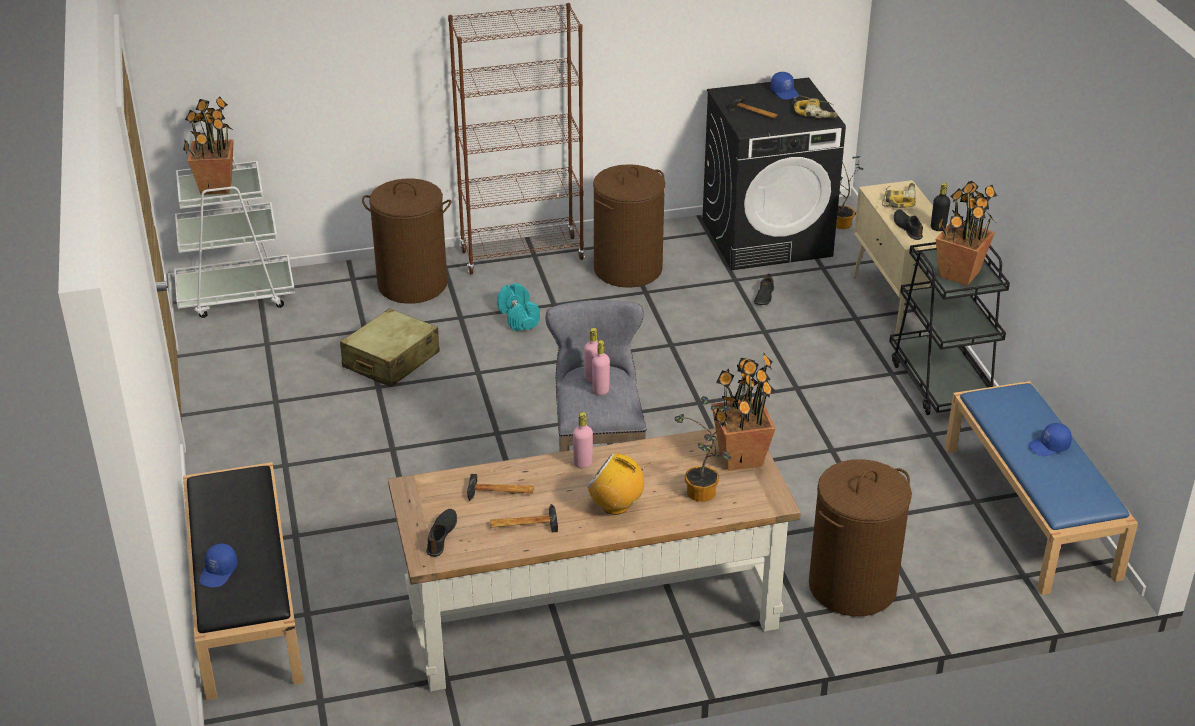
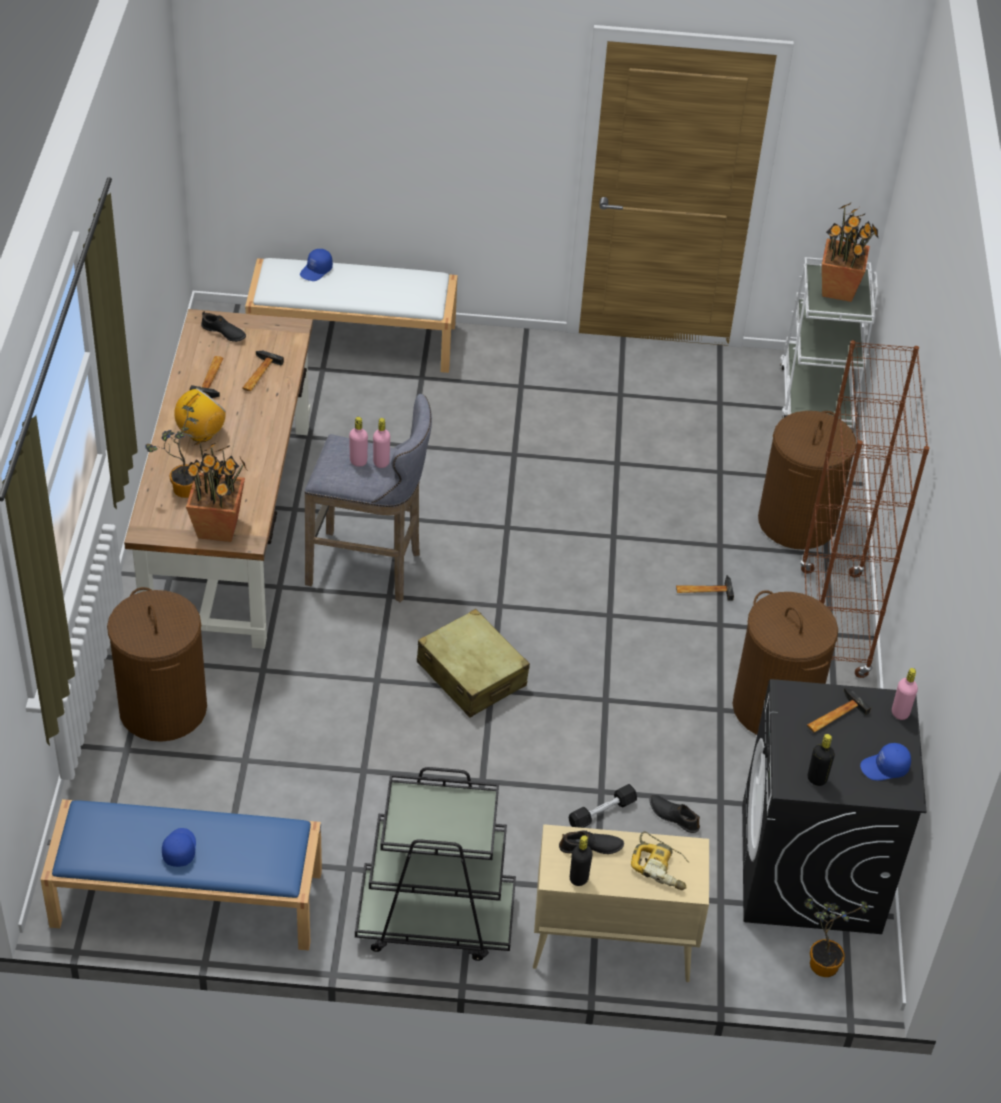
camera: 105 degrees right, 10 degrees up
black bench [183,462,304,700] -> white bench [245,258,458,373]
blue cap [199,543,238,587] -> blue cap turned 90 degrees counterclockwise [300,249,333,281]
beige suitcase [340,308,440,387] -> beige suitcase moved to [417,609,530,718]
turquoise dumbbell [497,283,540,331] -> hammer [676,575,734,601]
pink bottle [573,412,593,468] -> pink bottle moved to [892,668,918,720]
power drill [794,95,838,118] -> black bottle [808,734,835,786]
potted plant [936,181,997,286] -> none
none -> black dumbbell [568,784,637,828]

